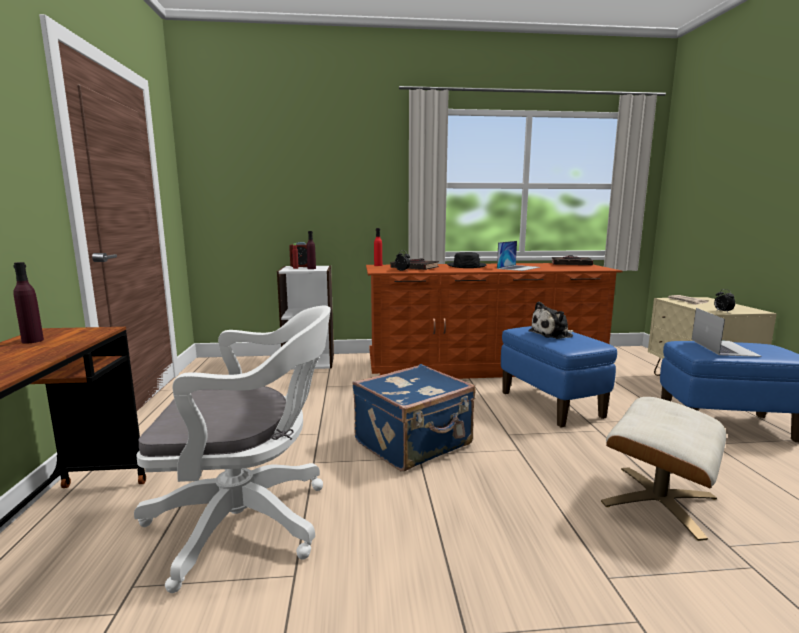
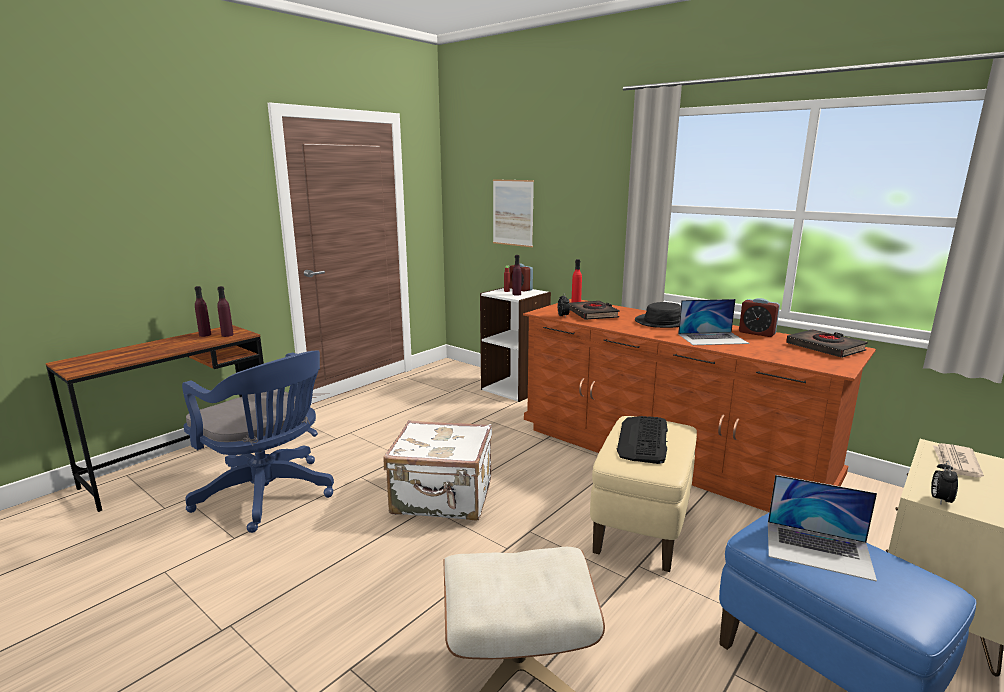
camera: 45 degrees right, 5 degrees up
white office chair [134,306,331,593] -> blue office chair [182,350,334,533]
blue suitcase [352,364,476,471] -> white suitcase [384,420,492,521]
blue ottoman [501,326,617,427] -> beige ottoman [590,416,697,572]
plush toy [528,301,574,339] -> keyboard [617,416,668,464]
laptop [692,308,762,357] -> laptop turned 60 degrees clockwise [768,475,877,582]
none -> purple bottle [217,286,234,337]
none -> picture [493,179,534,247]
none -> alarm clock [739,298,780,337]

